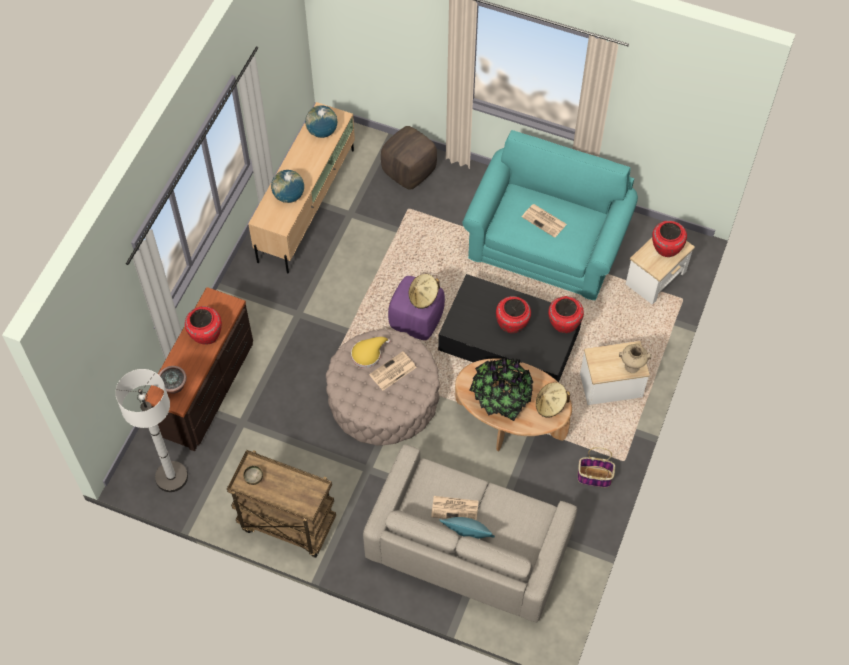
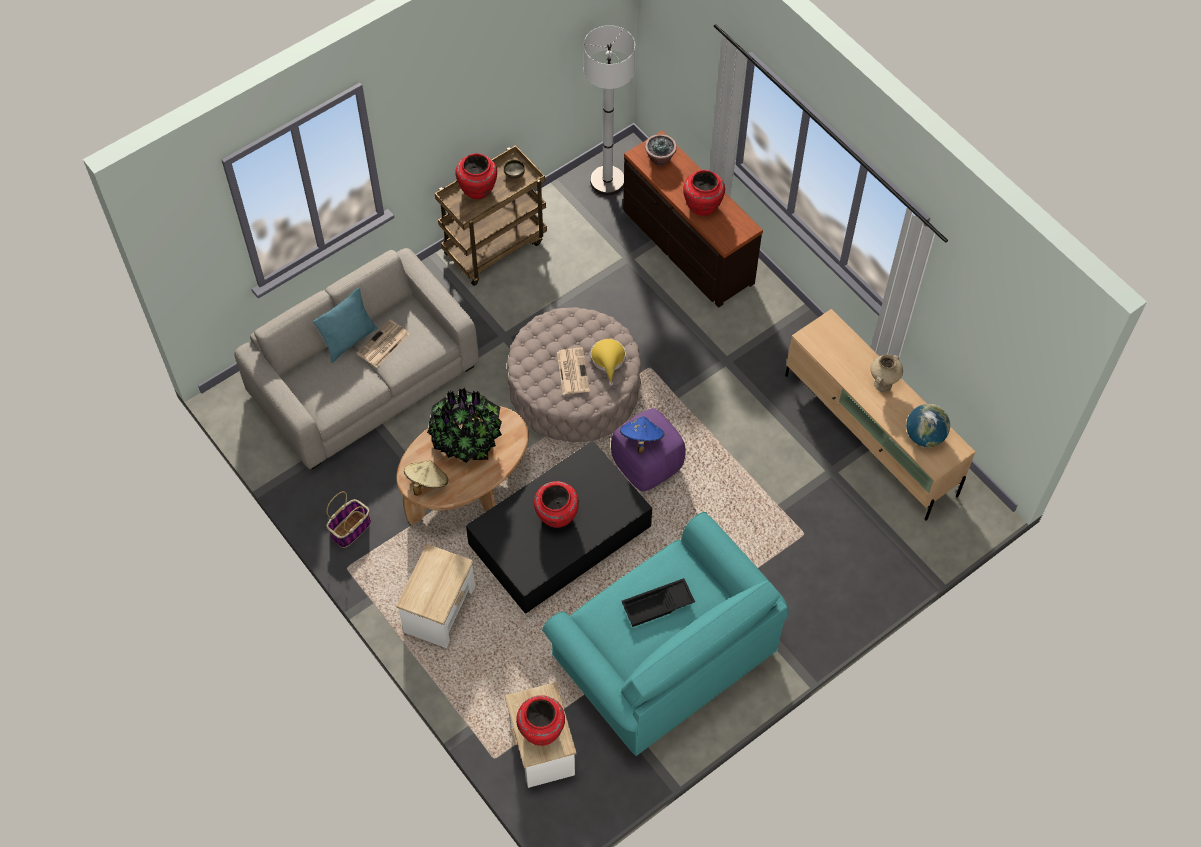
camera: 120 degrees right, 0 degrees up
globe [271,170,304,203] -> none
brown ottoman [381,126,437,190] -> none
beige hat [409,274,440,309] -> blue hat [620,416,665,454]
newspaper [522,204,567,238] -> black tray [621,578,695,627]
red vase [548,296,584,333] -> red vase moved to [456,153,497,199]
beige vase [619,344,651,373] -> beige vase moved to [870,354,903,392]

